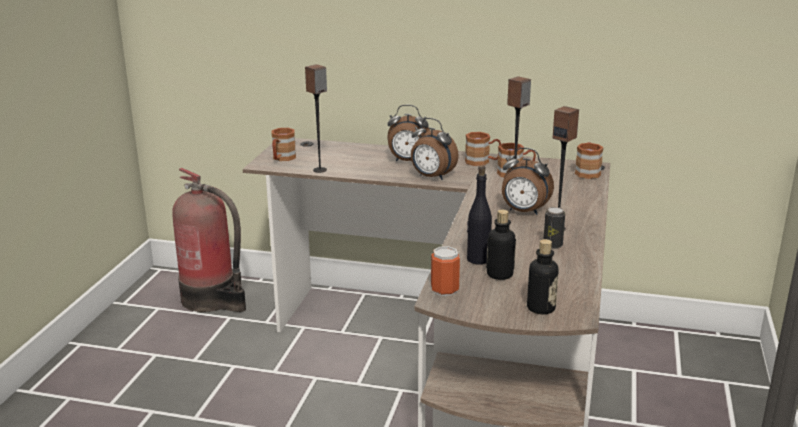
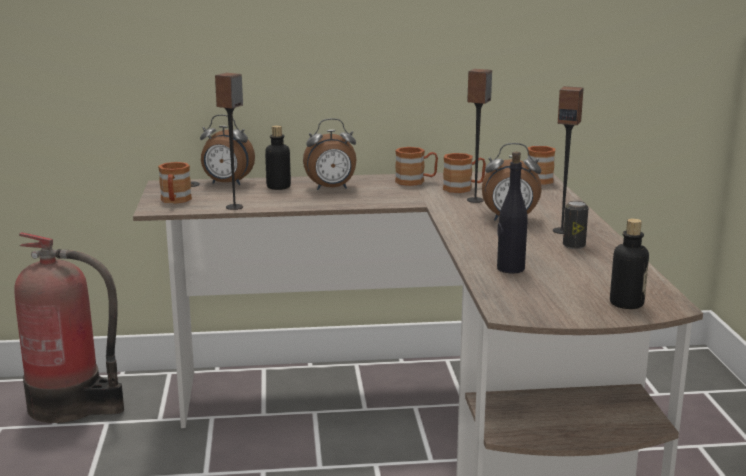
camera: 20 degrees left, 5 degrees down
alarm clock [411,118,459,180] -> alarm clock moved to [200,114,255,185]
can [431,246,460,296] -> none
bottle [486,210,516,280] -> bottle moved to [265,125,291,190]

